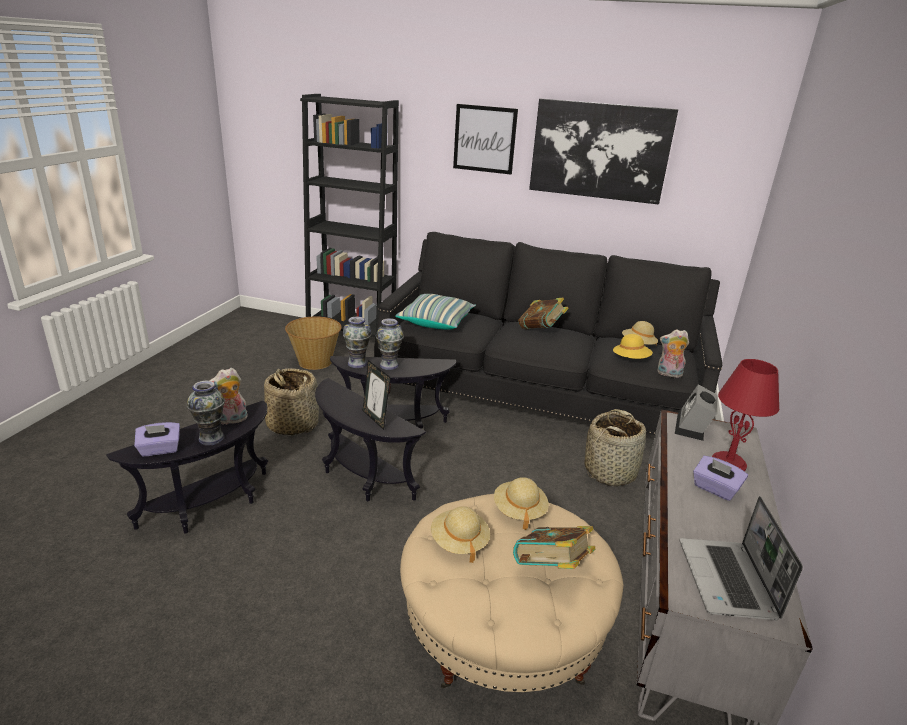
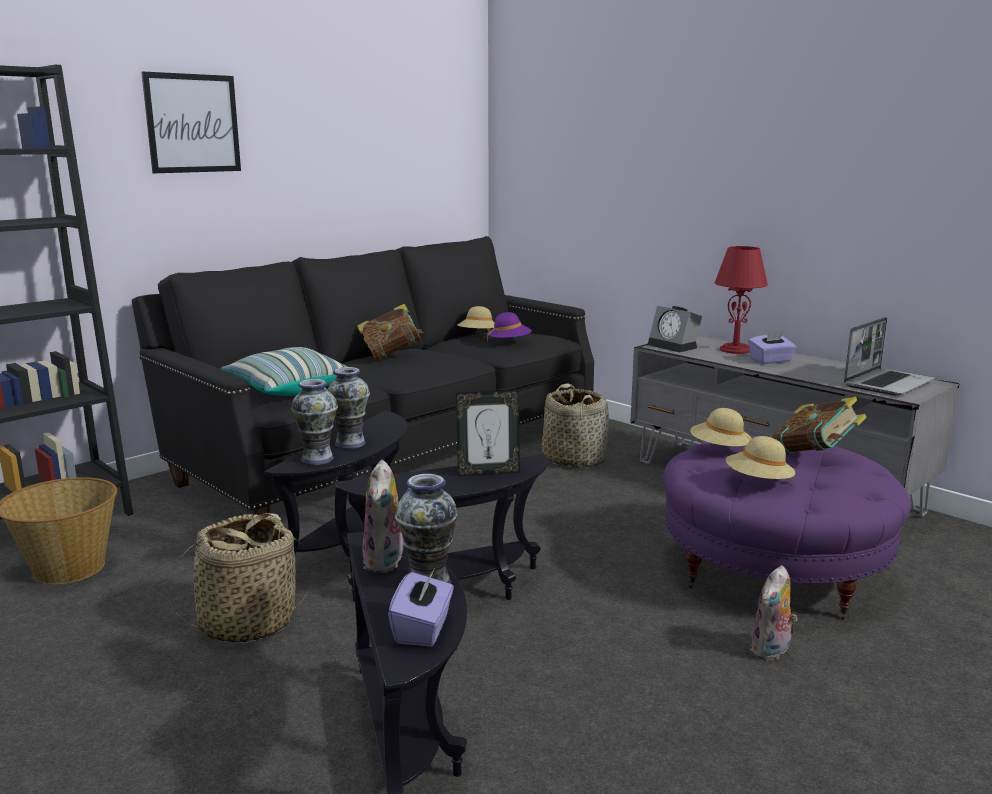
camera: 60 degrees left, 10 degrees down
beige ottoman [400,494,623,692] -> purple ottoman [663,436,911,620]
picture [529,99,678,205] -> none
yellow hat [613,334,653,359] -> purple hat [487,312,532,342]
plush toy [657,329,689,378] -> plush toy moved to [750,565,797,661]
laptop [680,496,803,620] -> laptop turned 75 degrees counterclockwise [844,317,935,396]

